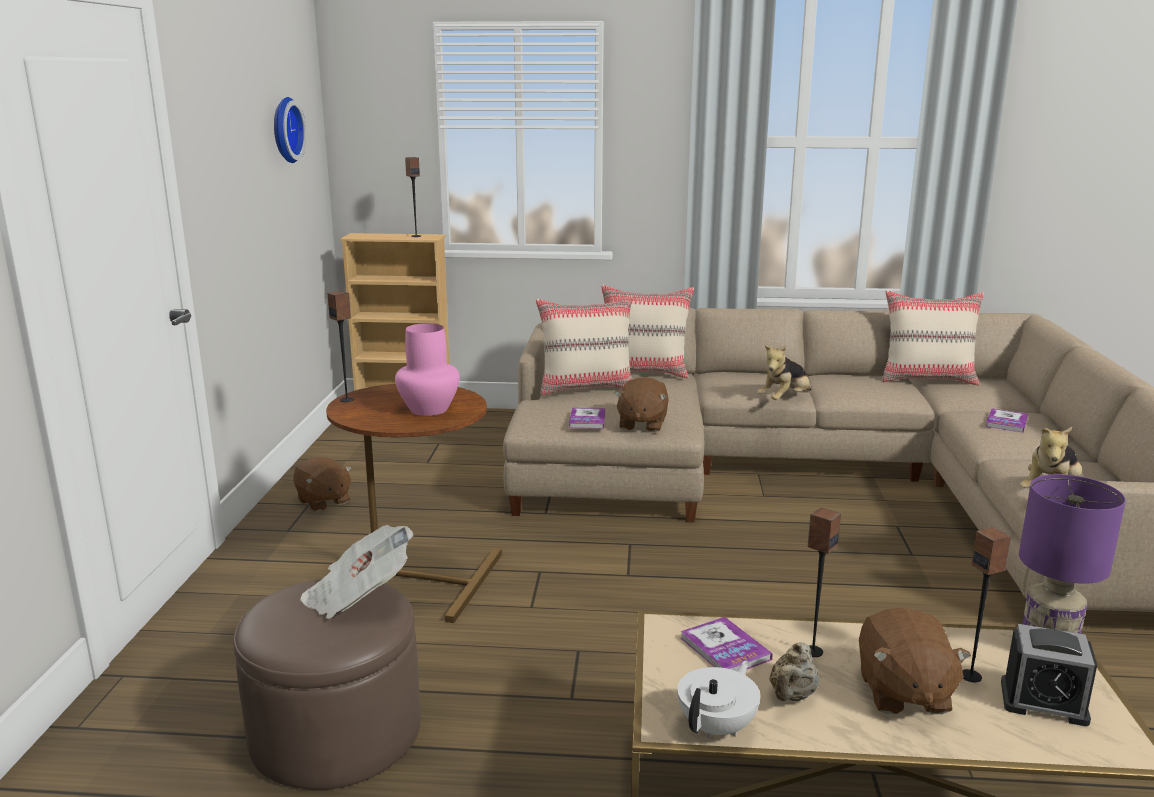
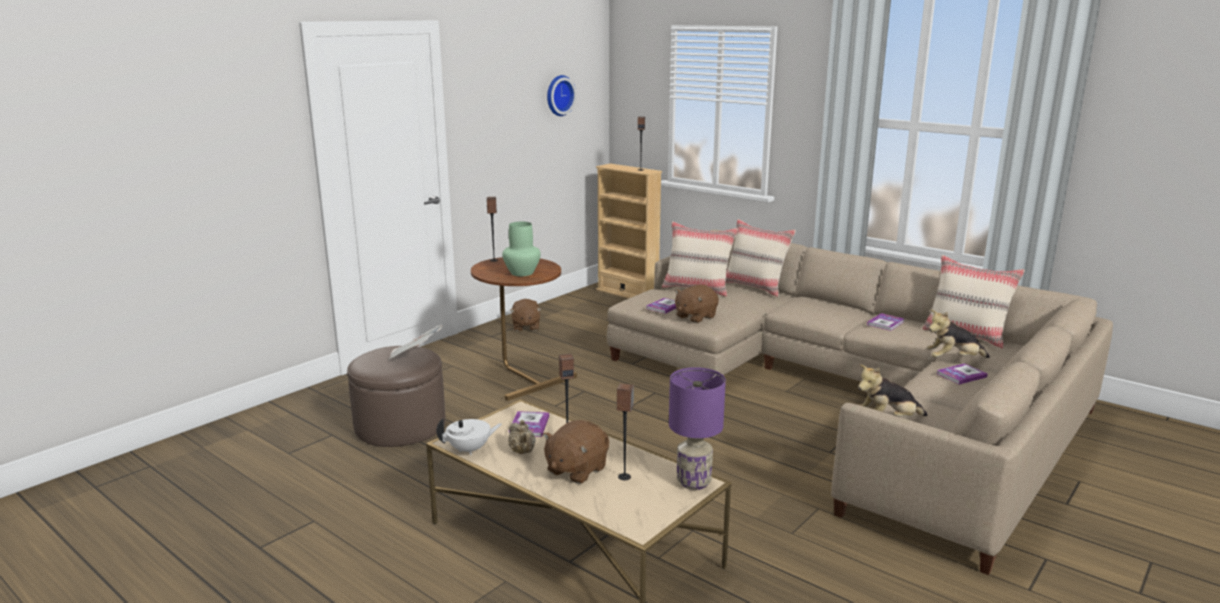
camera: 35 degrees right, 0 degrees up
pink vase [395,323,460,416] -> green vase [502,222,541,276]
plush toy [757,345,811,400] -> plush toy moved to [926,310,990,358]
beige teapot [769,642,819,701] -> beige teapot turned 90 degrees counterclockwise [508,420,536,454]
alarm clock [1001,624,1097,726] -> none
none -> book [867,313,904,331]

